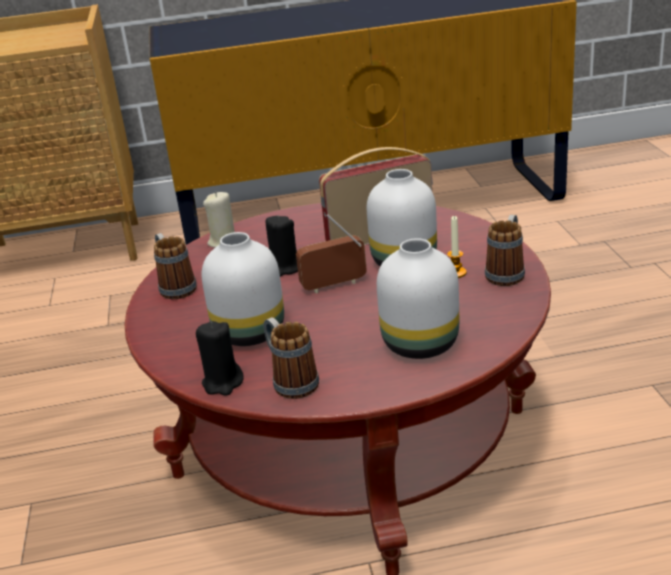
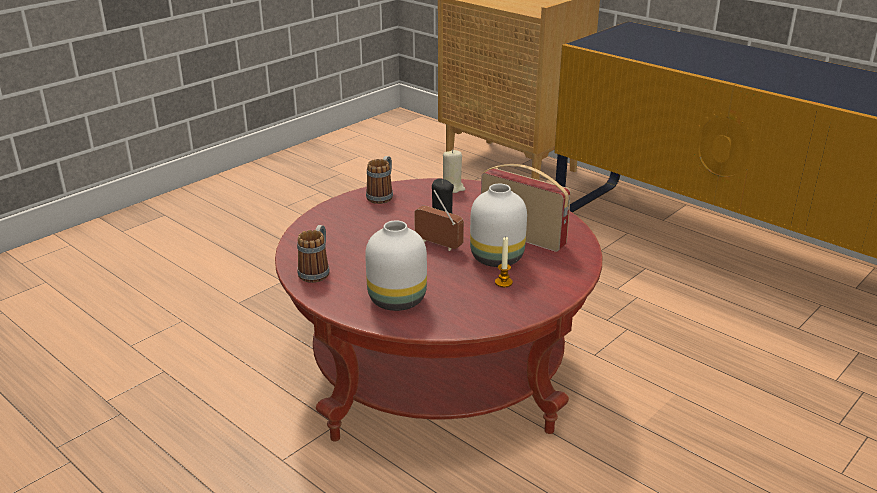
camera: 50 degrees right, 0 degrees up
black candle [196,321,244,396] -> none
white vase [201,232,284,346] -> none
mug [485,215,525,286] -> none

